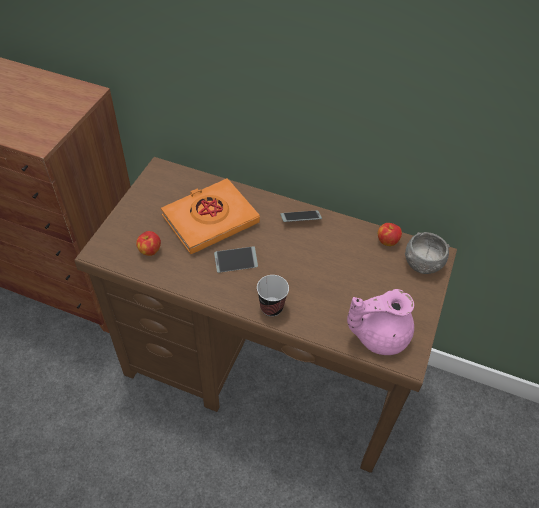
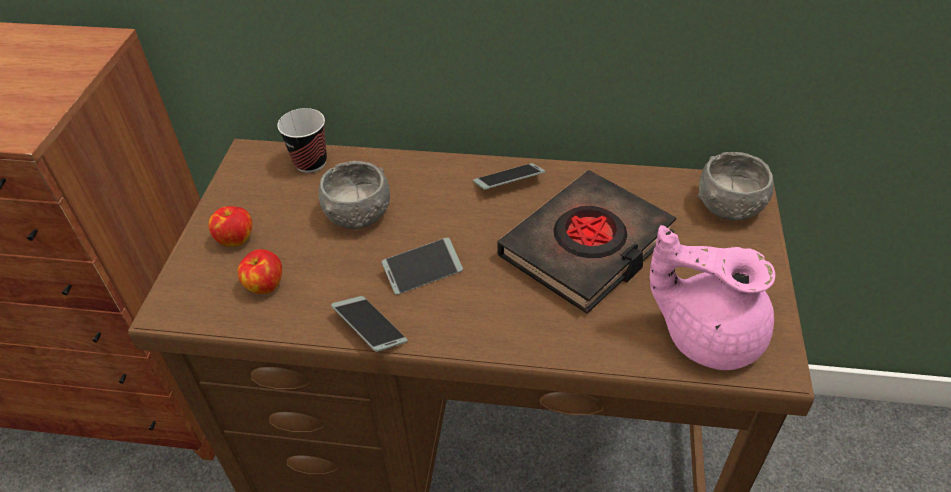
camera: 10 degrees left, 5 degrees down
orange book [161,178,260,254] -> grey bowl [319,161,390,229]
cup [257,275,289,317] -> cup moved to [277,108,327,173]
pink teapot [347,289,414,355] -> pink teapot turned 45 degrees clockwise [650,225,775,370]
apple [378,223,402,246] -> apple moved to [208,206,252,247]
none -> phone [331,296,408,352]
none -> black book [497,170,676,314]

